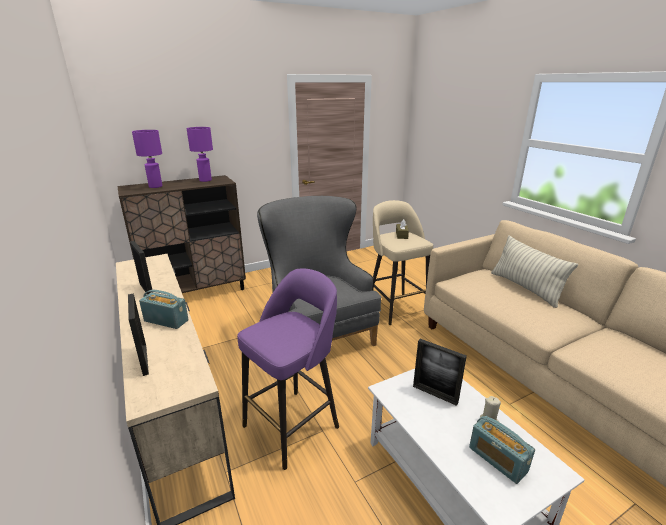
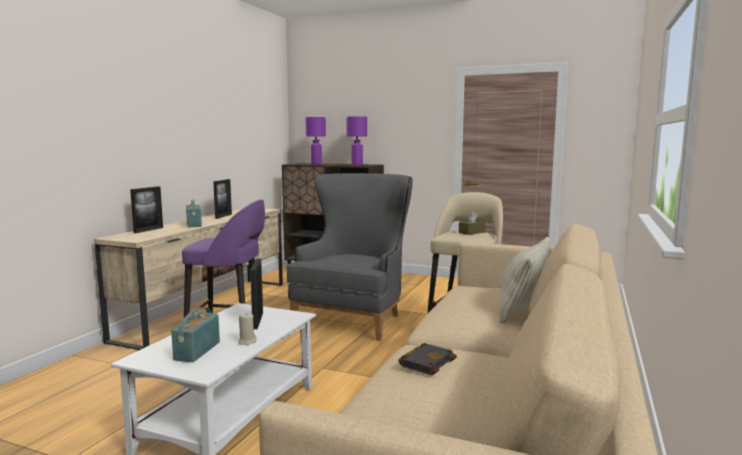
camera: 50 degrees right, 15 degrees down
none -> black book [398,343,457,375]

